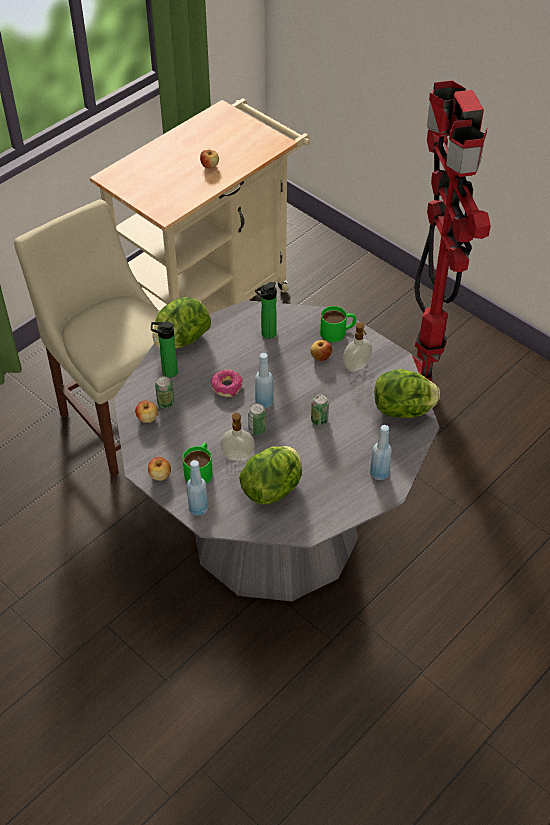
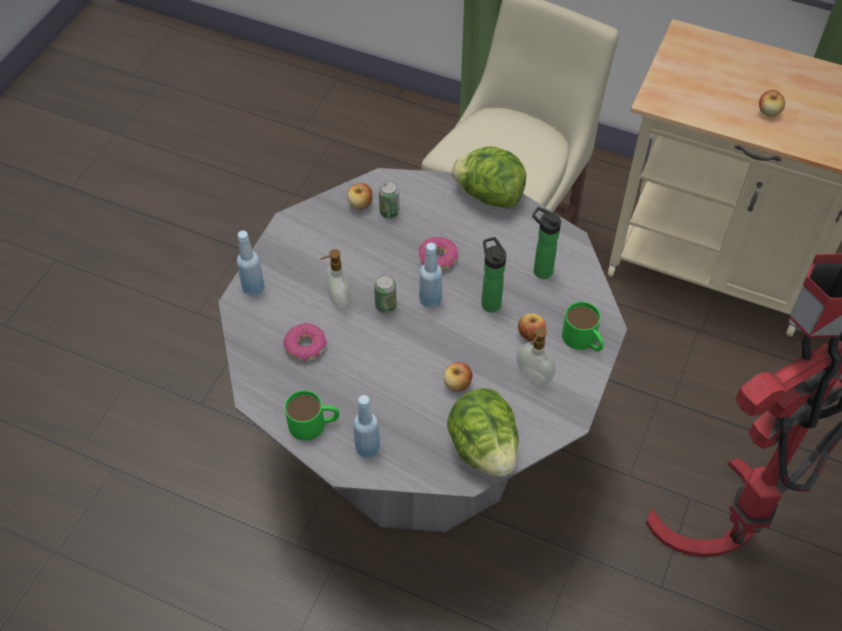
camera: 70 degrees right, 5 degrees up
apple [148,457,171,481] -> apple moved to [444,362,473,392]
bottle [151,322,178,378] -> bottle moved to [481,237,506,312]
green mug [183,443,213,484] -> green mug moved to [285,390,339,441]
lettuce [239,446,302,504] -> donut [283,323,327,362]
can [311,393,329,426] -> none

